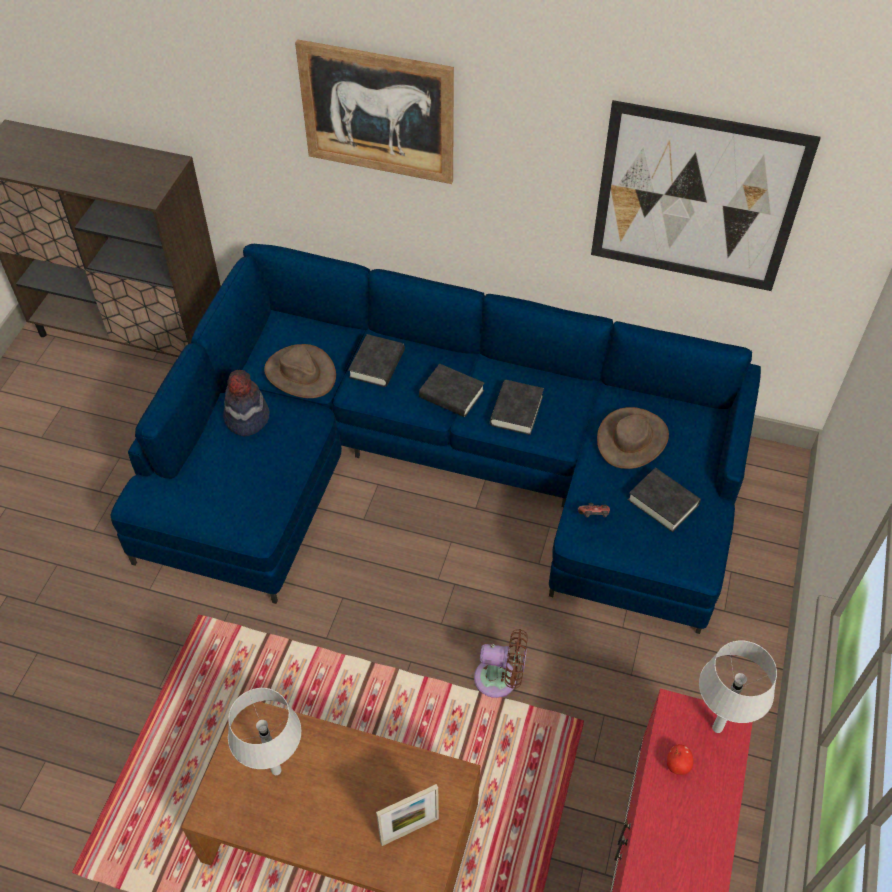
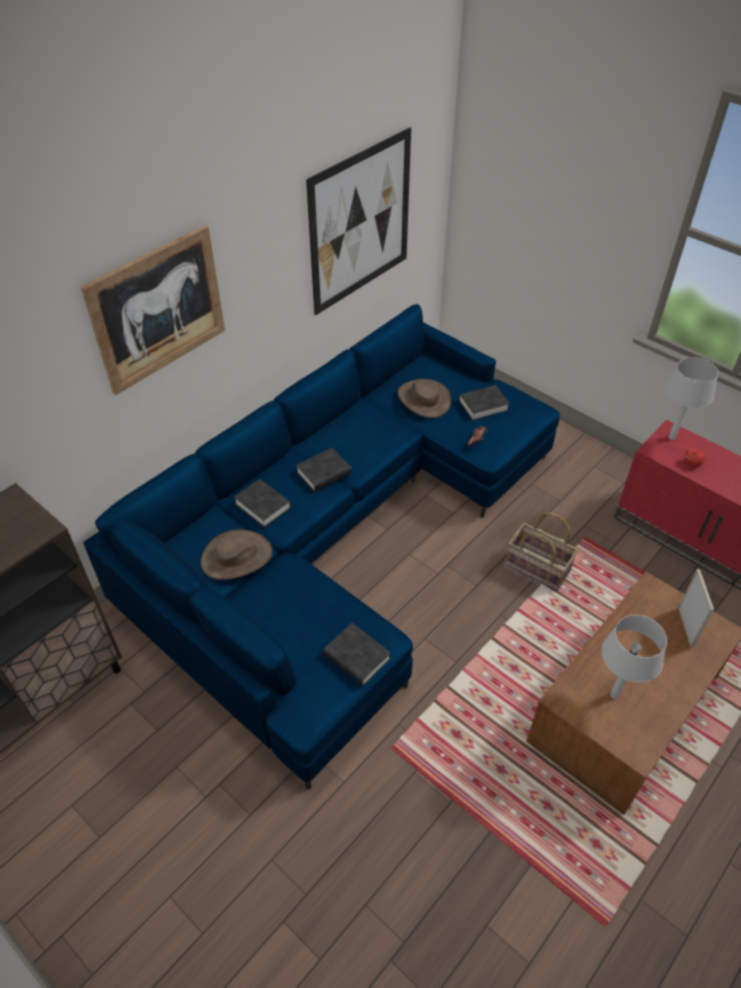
camera: 65 degrees left, 5 degrees down
hat [223,370,270,436] -> none
brown fan [474,629,528,698] -> basket [505,512,578,591]
black book [490,380,544,435] -> black book moved to [323,623,391,686]

